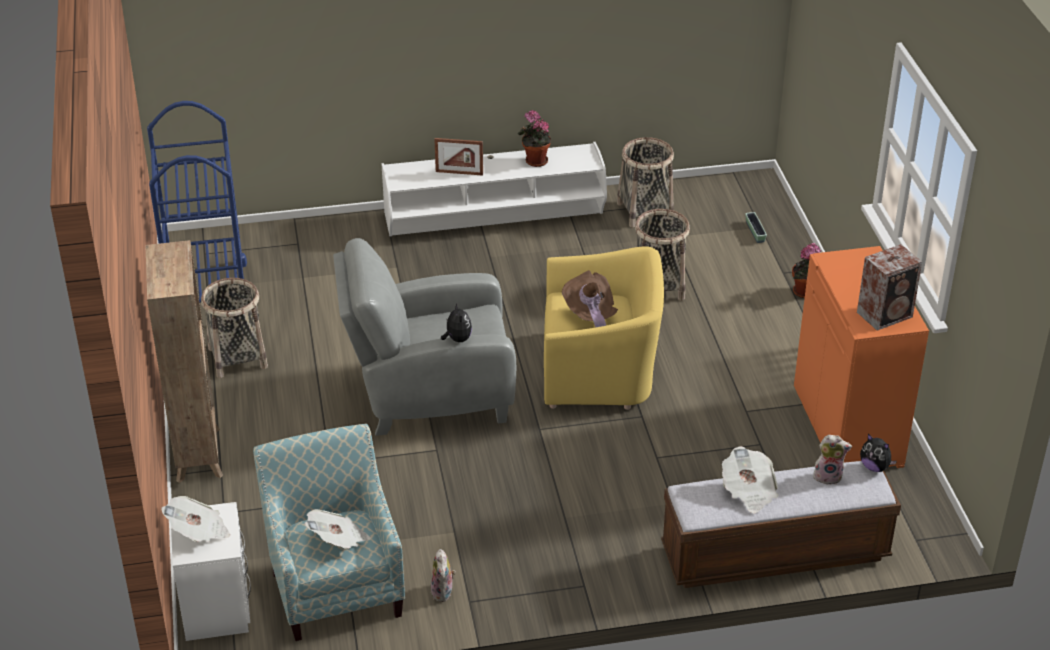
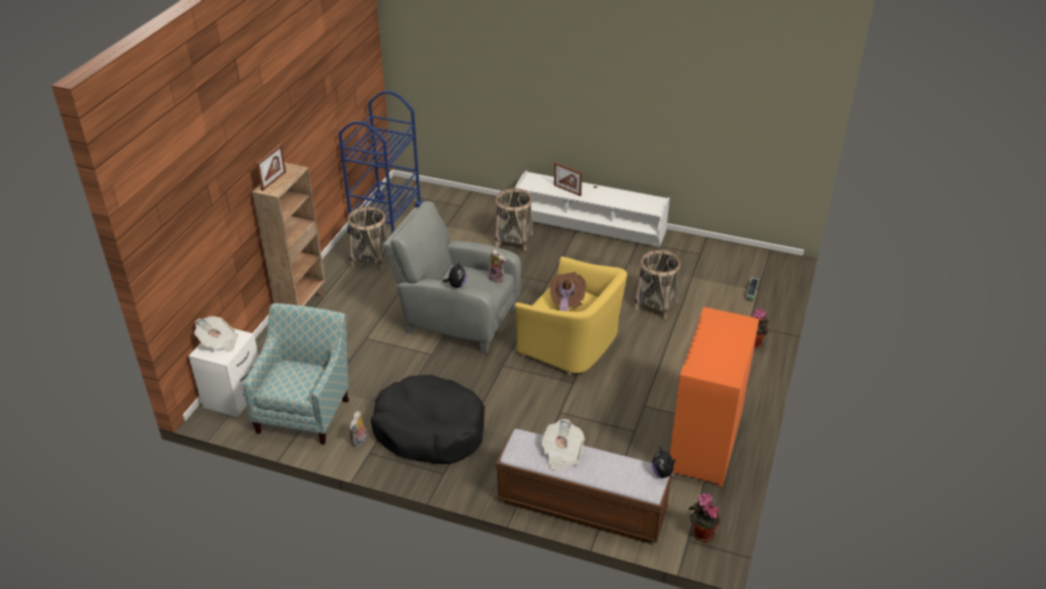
camera: 30 degrees right, 0 degrees up
newspaper [304,509,371,549] -> none
potted plant [518,110,551,167] -> potted plant moved to [689,493,720,542]
basket [617,137,674,227] -> basket moved to [495,188,533,252]
plush toy [813,435,852,485] -> plush toy moved to [488,249,506,283]
speaker [857,244,922,331] -> none
none -> picture frame [256,144,286,191]
none -> black dog bed [371,375,485,464]

